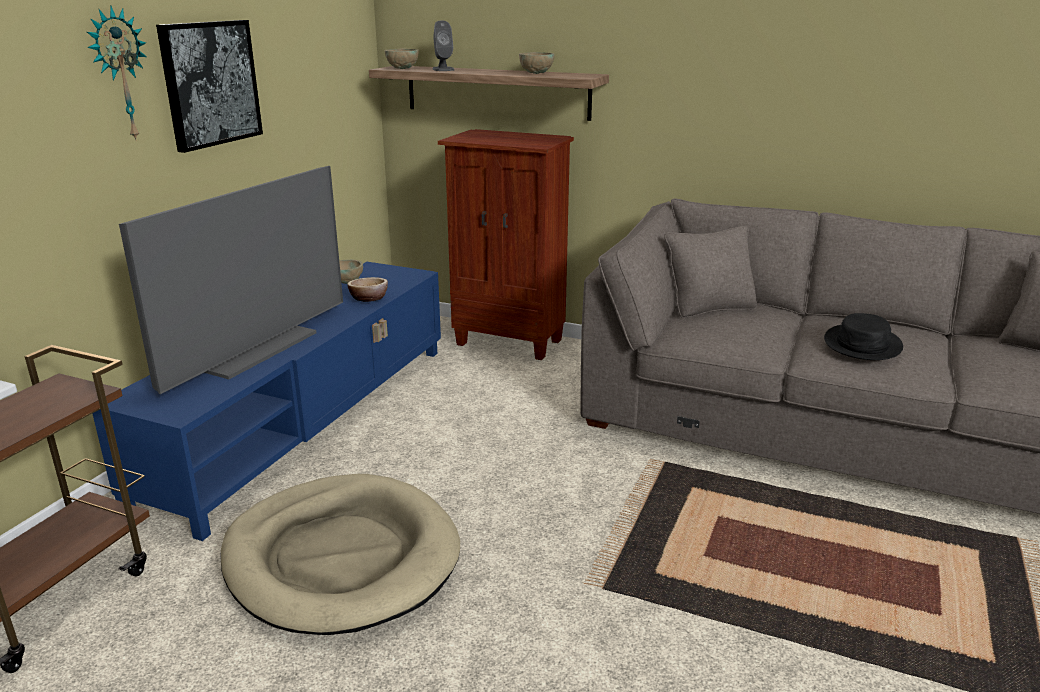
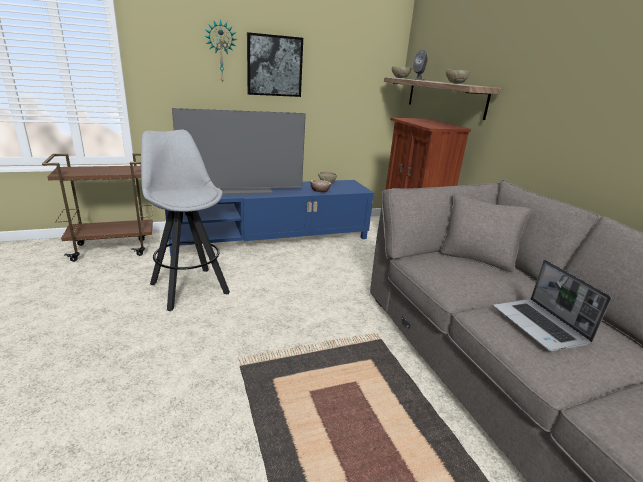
camera: 45 degrees right, 0 degrees up
beige dog bed [221,474,460,635] -> grey stool [141,130,230,311]
black hat [824,313,903,360] -> laptop [493,260,611,351]

